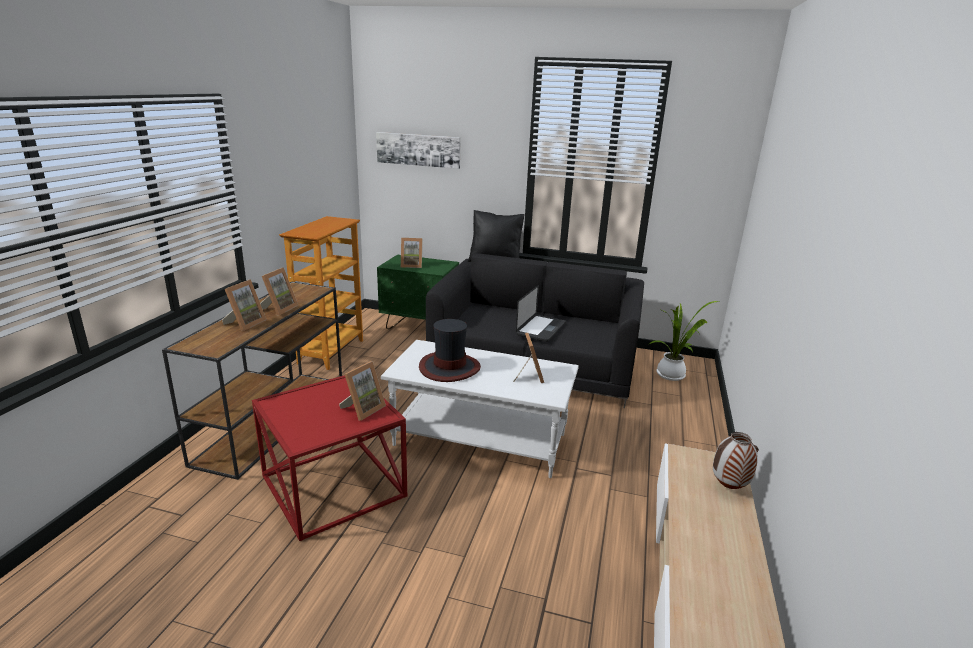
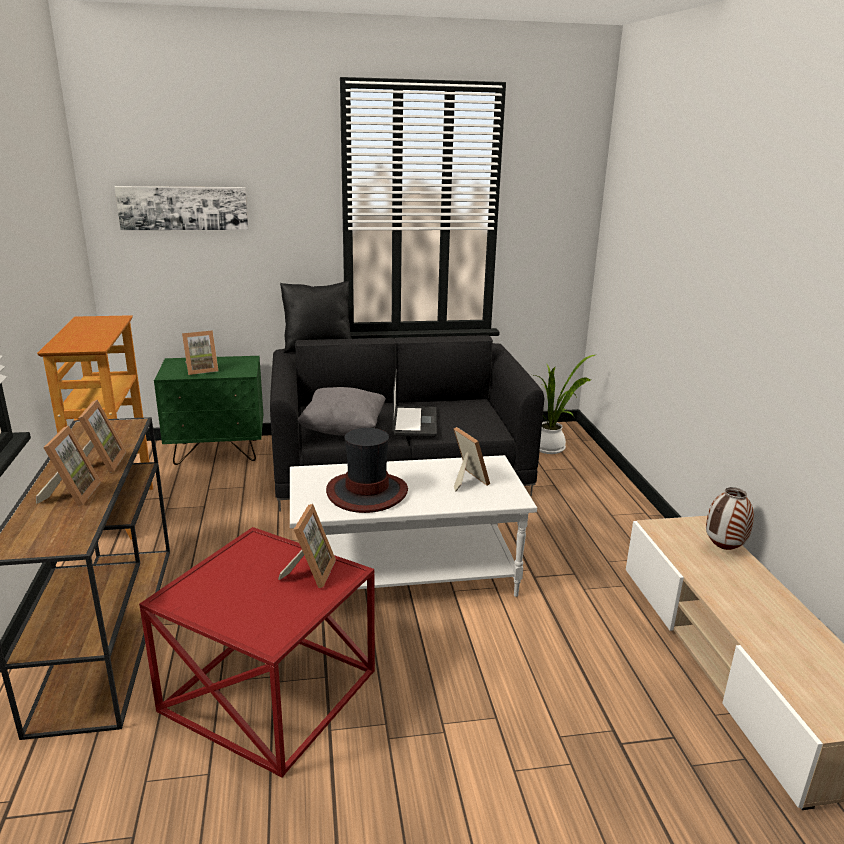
camera: 25 degrees left, 0 degrees up
none -> grey pillow [298,387,386,436]

